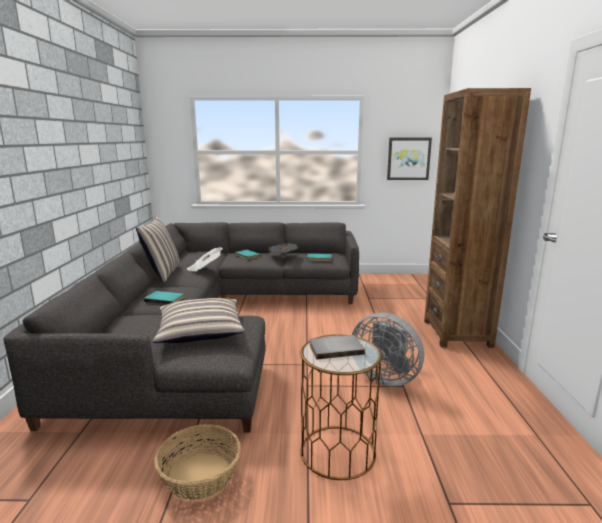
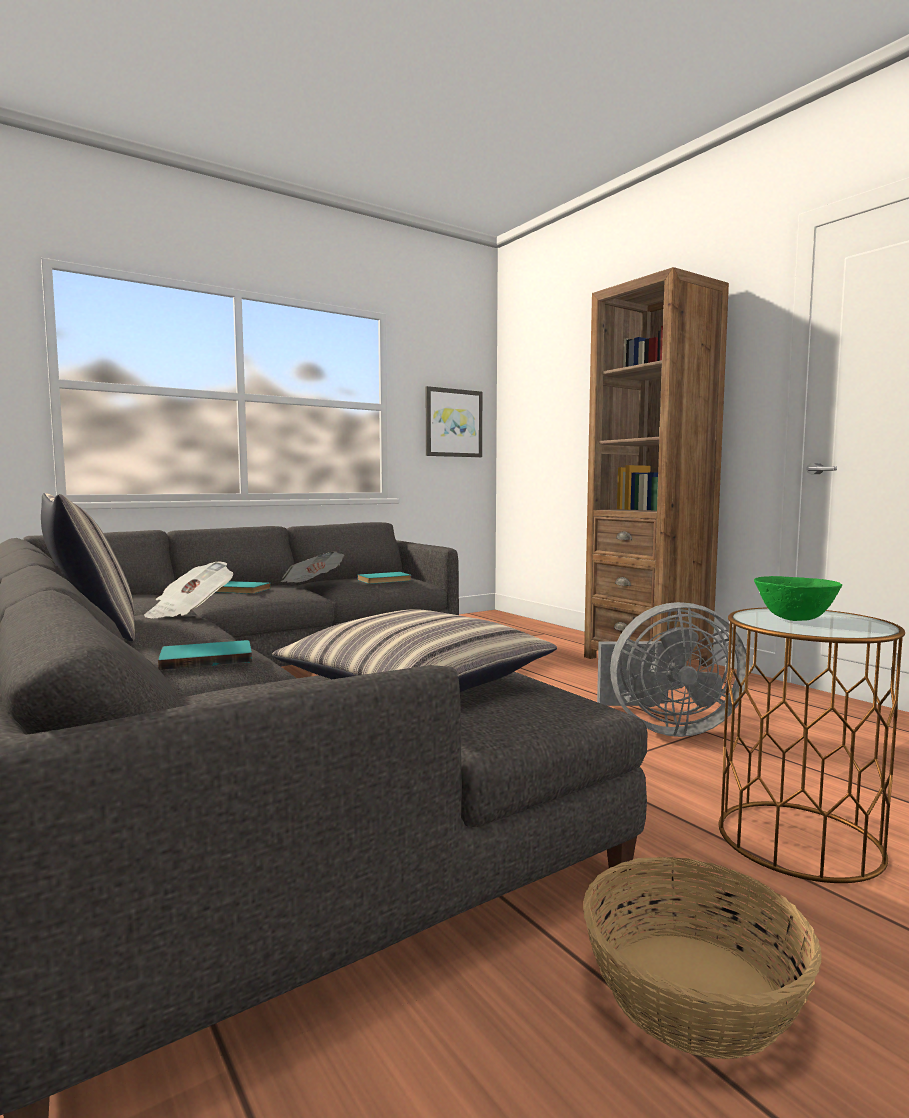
camera: 35 degrees left, 10 degrees down
grey book [310,335,365,360] -> green bowl [754,576,842,621]

